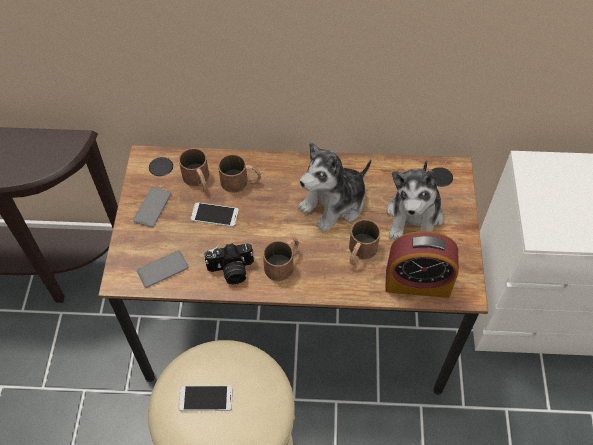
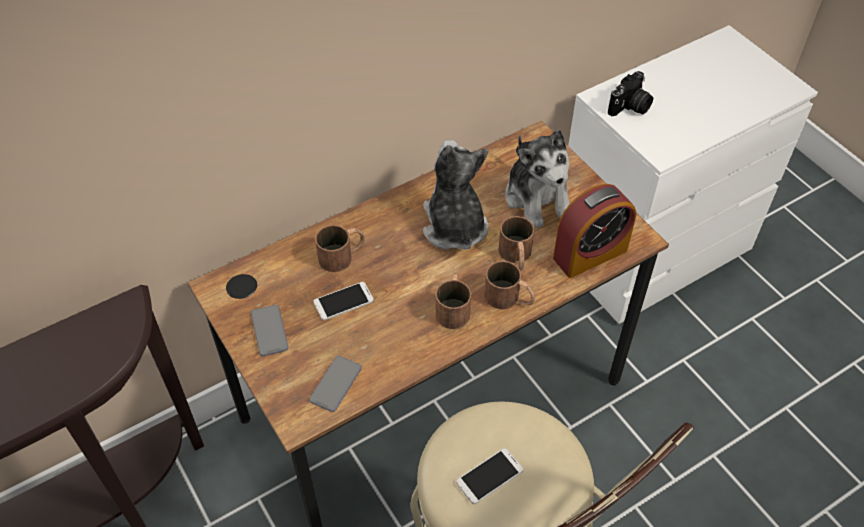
camera: 35 degrees left, 5 degrees down
brown mug [179,148,209,191] -> brown mug moved to [484,261,535,309]
camera [204,243,254,284] -> camera moved to [608,71,653,116]
plush toy [298,142,371,233] -> plush toy turned 150 degrees clockwise [423,140,488,250]

